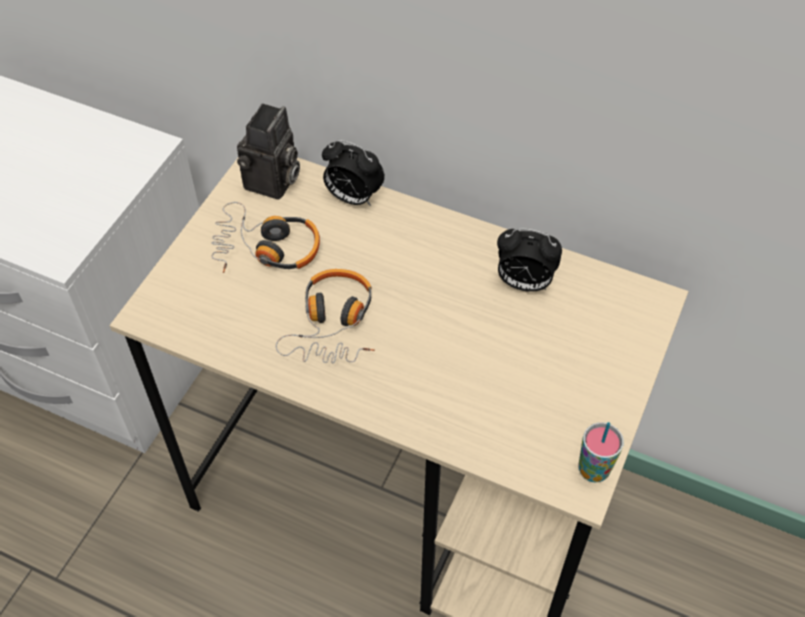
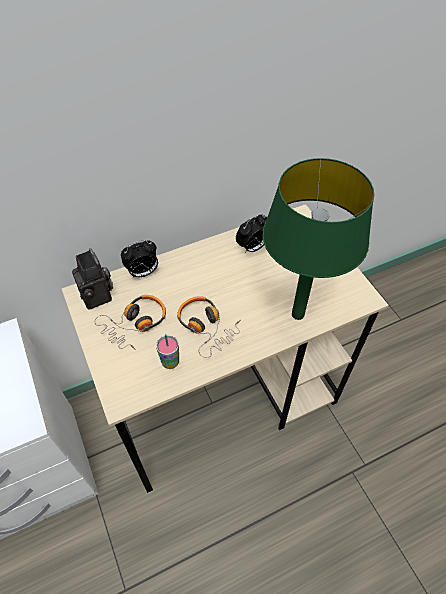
camera: 50 degrees left, 0 degrees up
cup [579,422,624,482] -> cup moved to [156,334,179,369]
none -> green table lamp [262,158,374,320]

